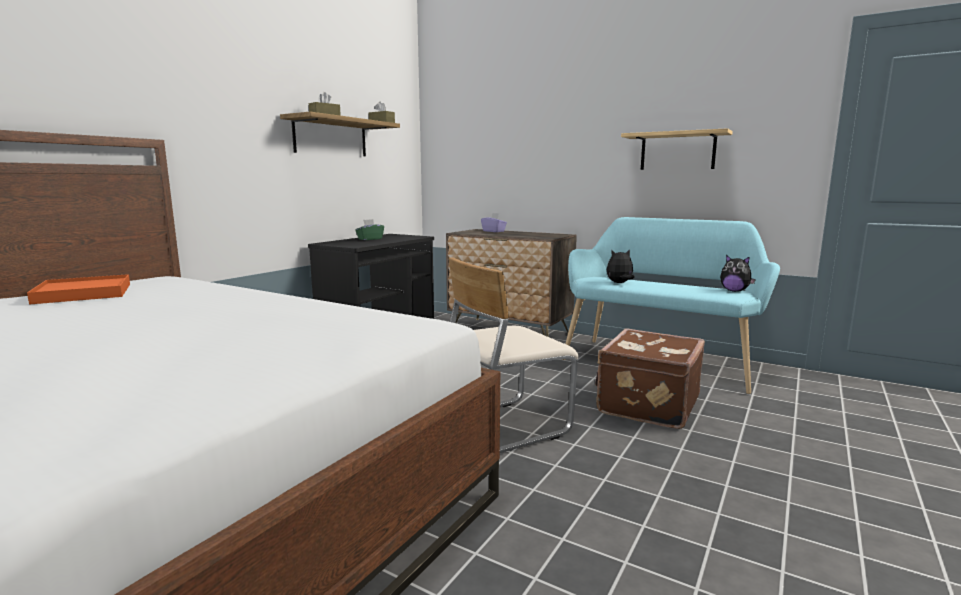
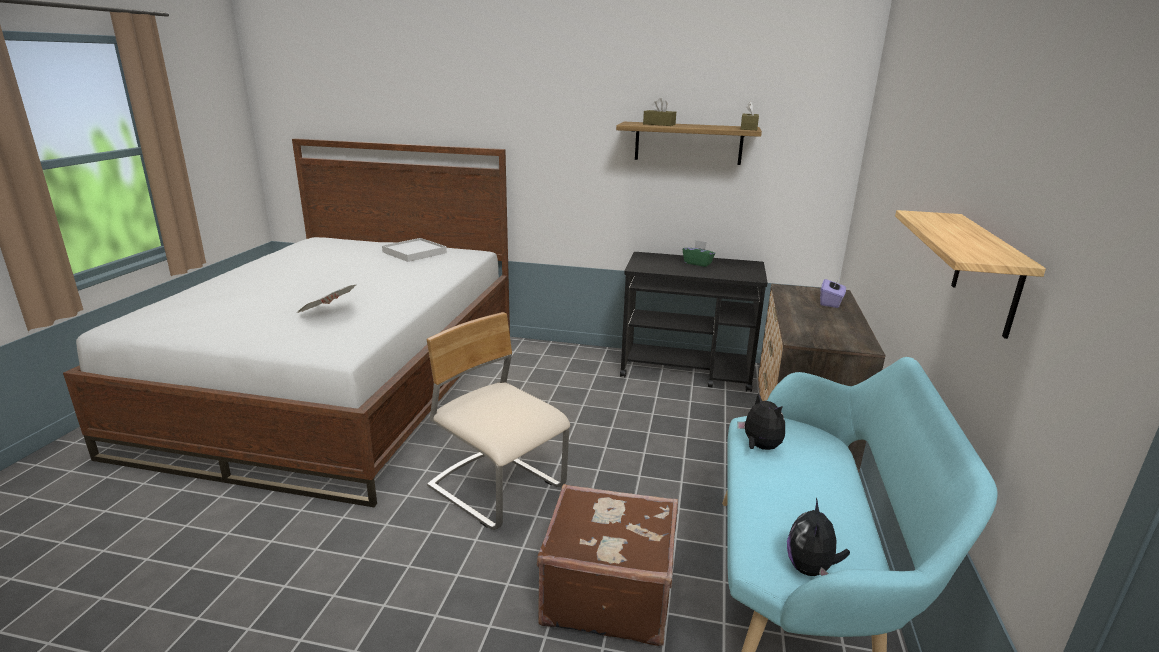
camera: 70 degrees right, 10 degrees up
orange tray [27,274,130,305] -> white tray [382,238,447,262]
none -> newspaper [297,285,356,313]

